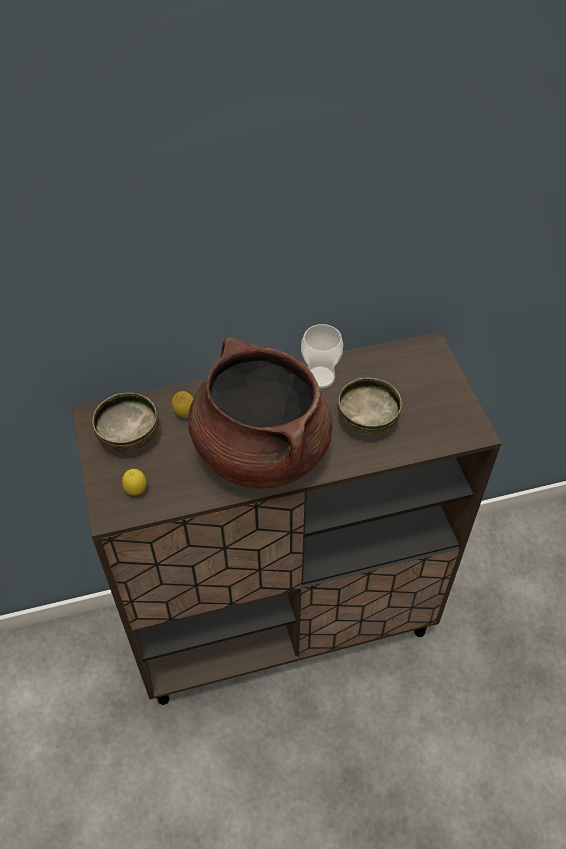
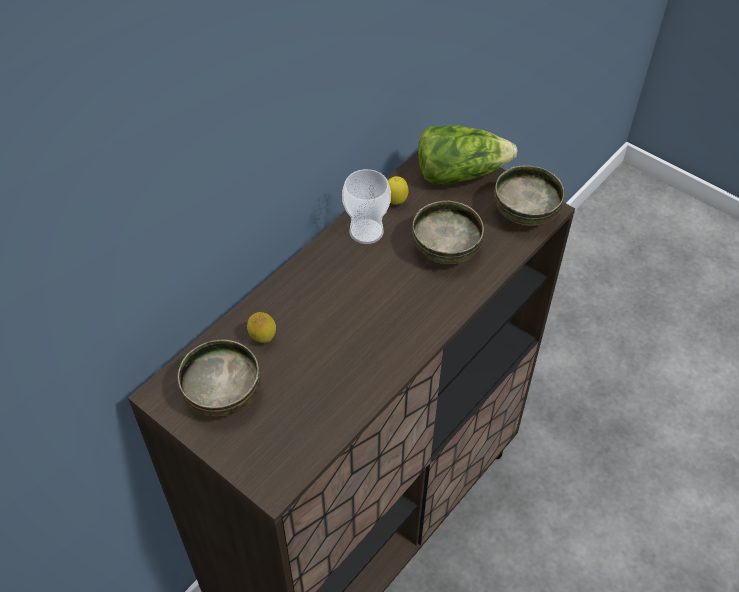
camera: 35 degrees left, 0 degrees up
lemon [122,469,147,496] -> lemon moved to [388,176,408,205]
brown cooking pot [188,336,332,489] -> none
none -> lettuce [418,125,517,185]
none -> bowl [493,165,565,226]

